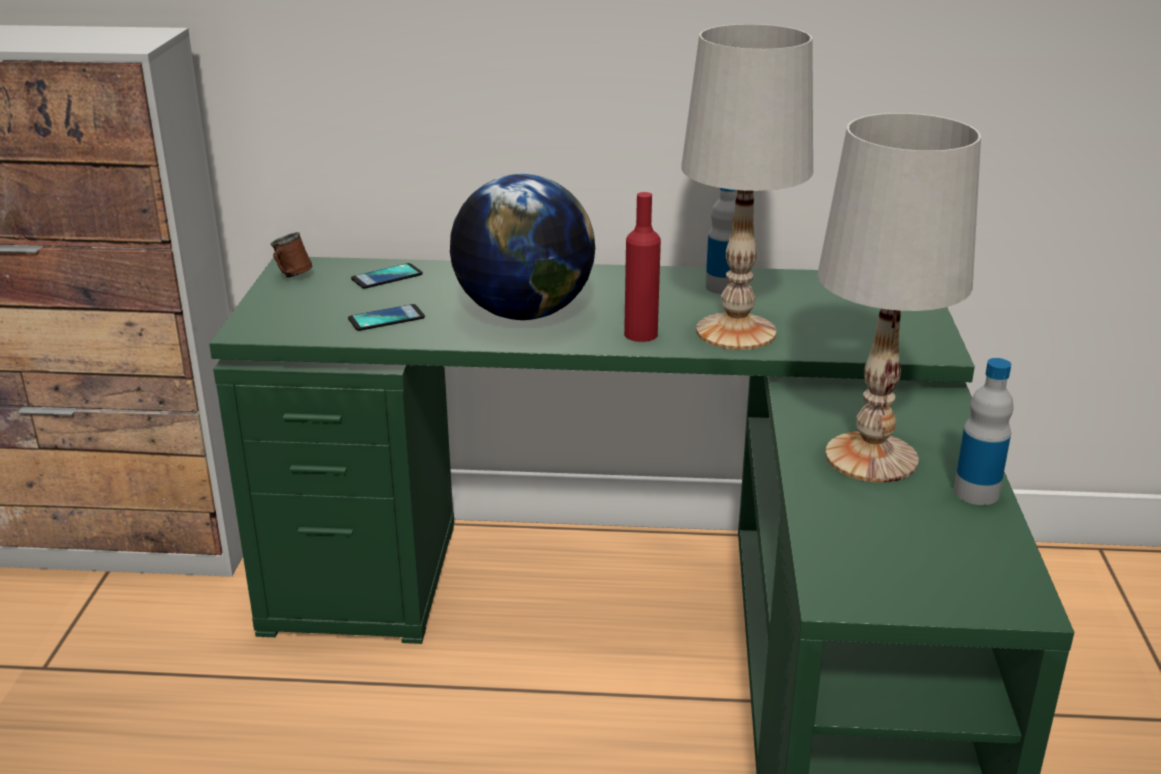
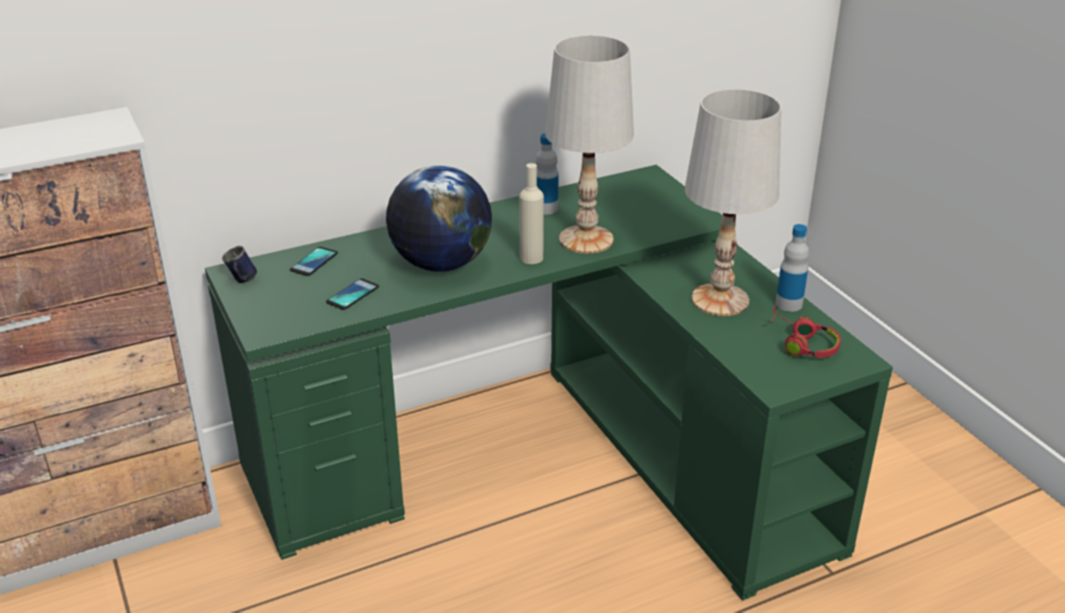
camera: 30 degrees left, 5 degrees up
brown mug [271,232,312,278] -> blue mug [222,246,257,283]
red bottle [624,192,661,342] -> beige bottle [519,163,544,264]
none -> red headphones [769,306,841,358]

